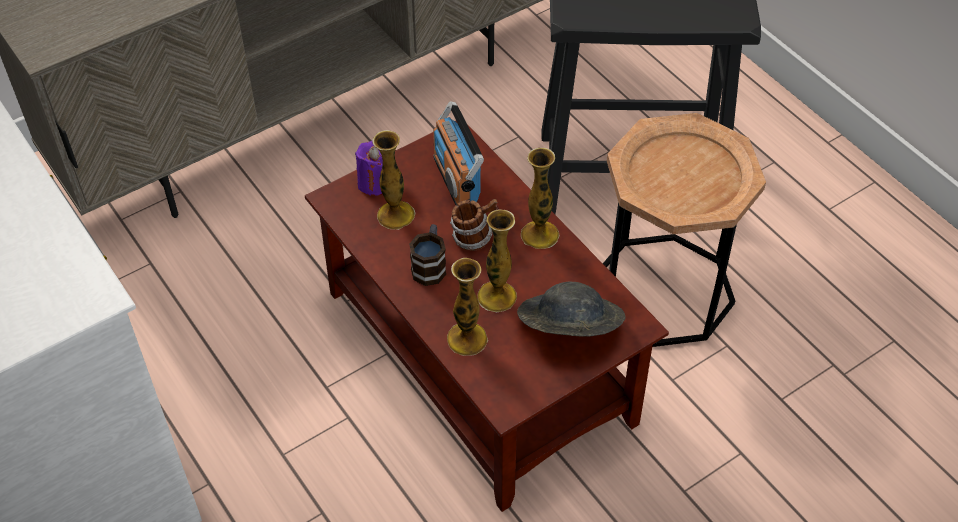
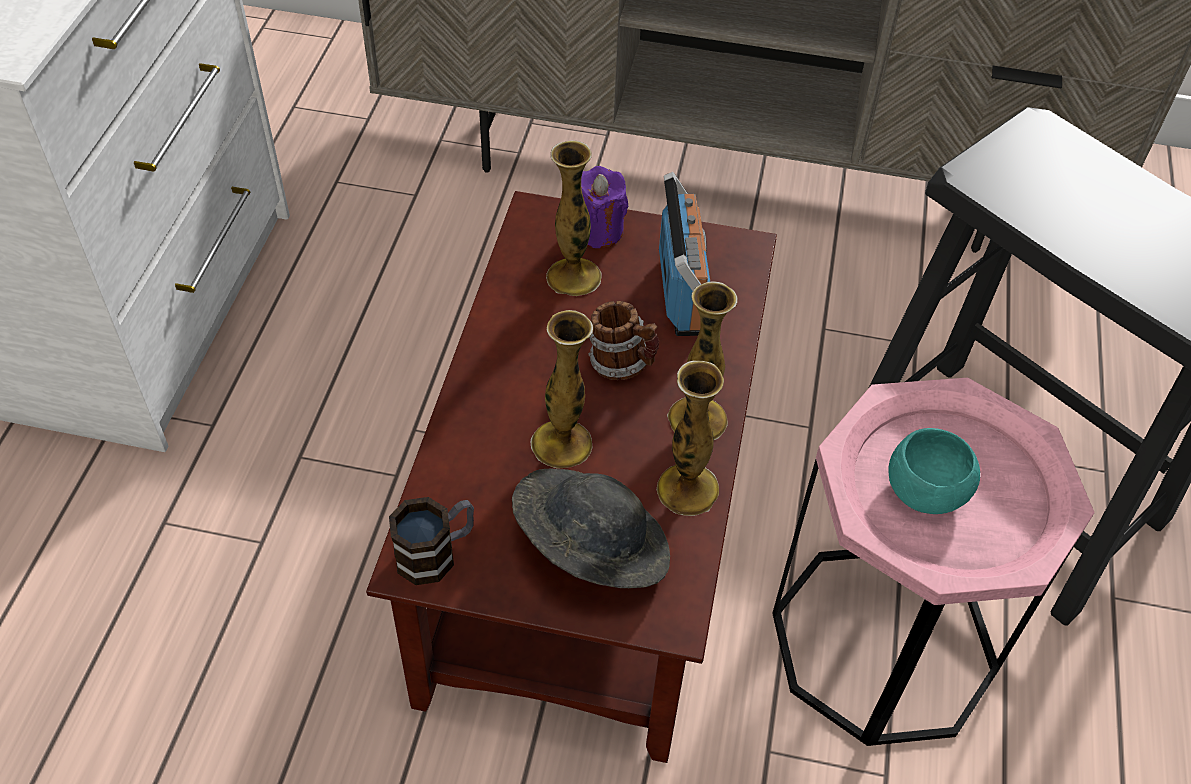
camera: 45 degrees right, 0 degrees up
mug [409,224,446,286] -> mug moved to [389,497,474,585]
radio [433,101,484,205] -> radio turned 150 degrees clockwise [659,172,710,336]
vase [447,258,488,356] -> vase moved to [657,361,724,516]
brown side table [603,113,766,347] -> pink side table [772,378,1095,746]
none -> turquoise bowl [888,428,980,514]

